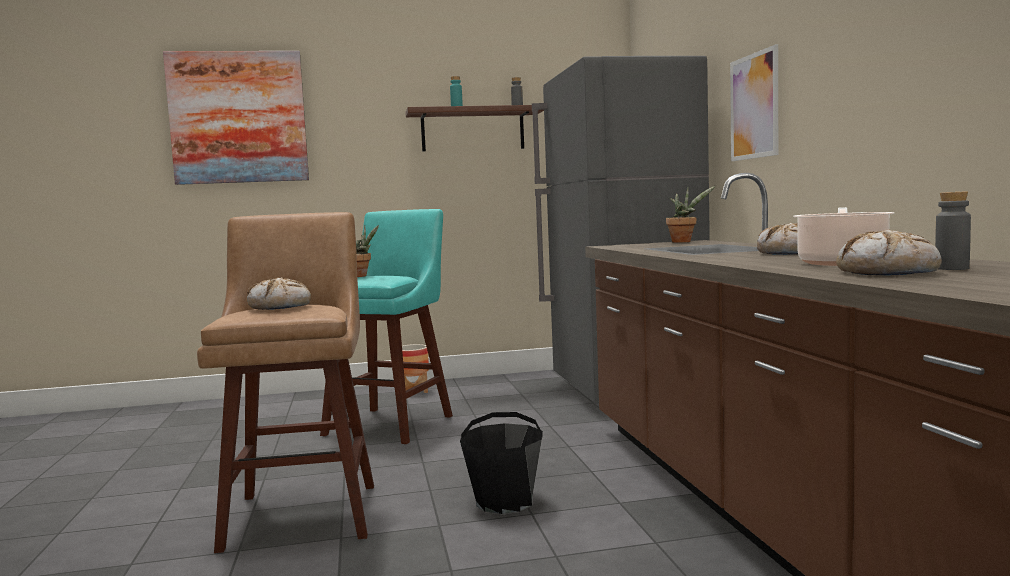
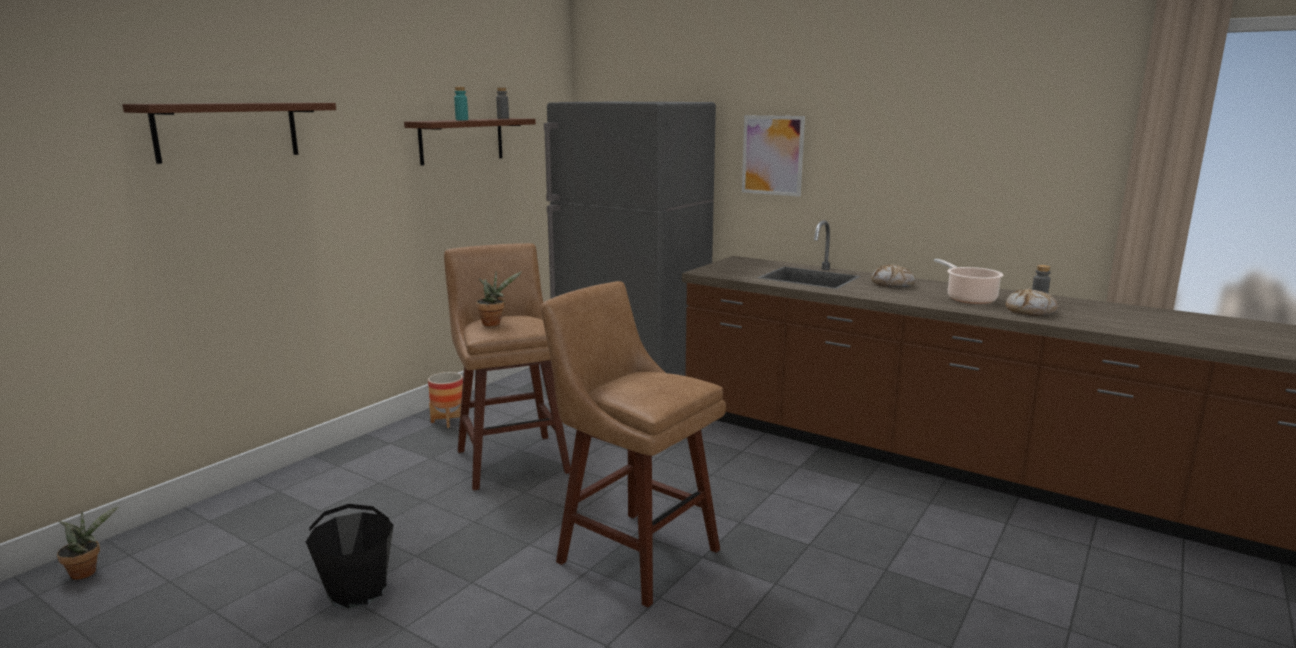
camera: 45 degrees left, 10 degrees up
picture [163,51,309,185] -> brown shelf [122,103,336,164]
bread [247,277,311,310] -> none
turquoise stool [320,209,453,444] -> brown stool [444,243,571,491]
black bucket [460,412,543,514] -> black bucket moved to [306,504,394,609]
potted plant [666,186,716,243] -> potted plant moved to [57,506,119,580]

